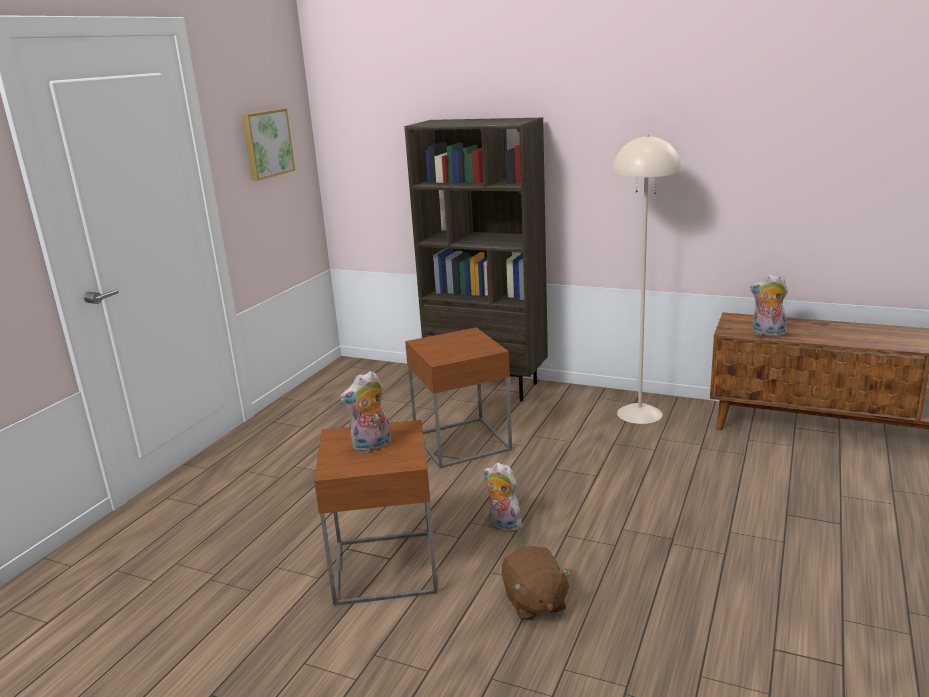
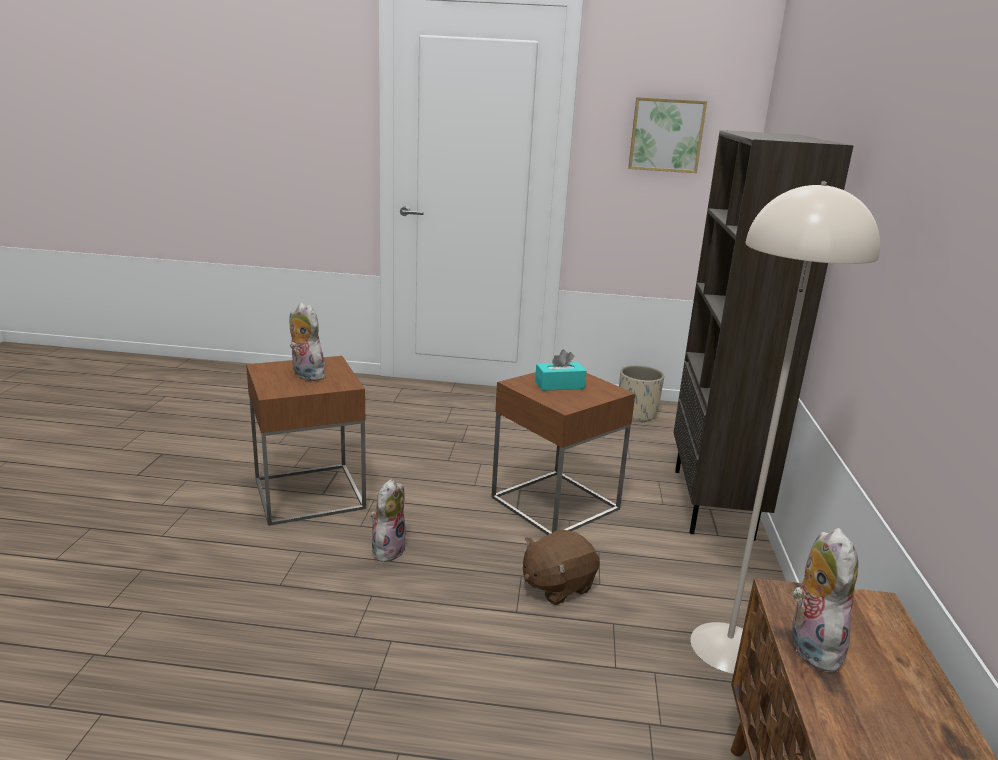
camera: 70 degrees right, 0 degrees up
brown plush toy [502,546,572,621] -> brown plush toy moved to [523,530,600,605]
none -> turquoise tissue box [535,349,586,391]
none -> beige planter [619,365,664,423]

